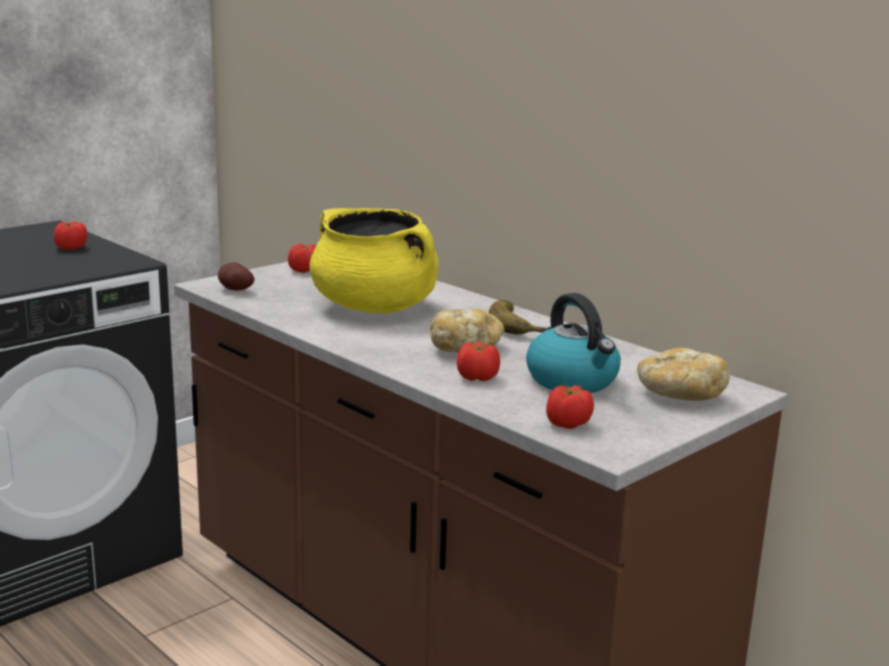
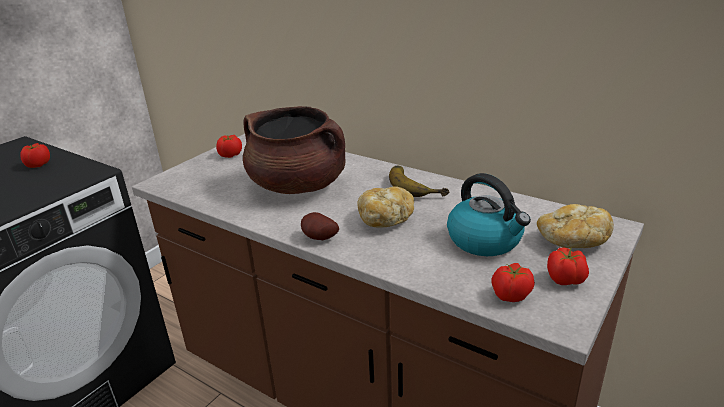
camera: 10 degrees left, 10 degrees up
potato [218,262,255,290] -> potato moved to [301,212,339,240]
yellow cooking pot [309,208,439,314] -> brown cooking pot [243,106,346,194]
tomato [457,341,500,381] -> tomato moved to [547,248,589,285]

